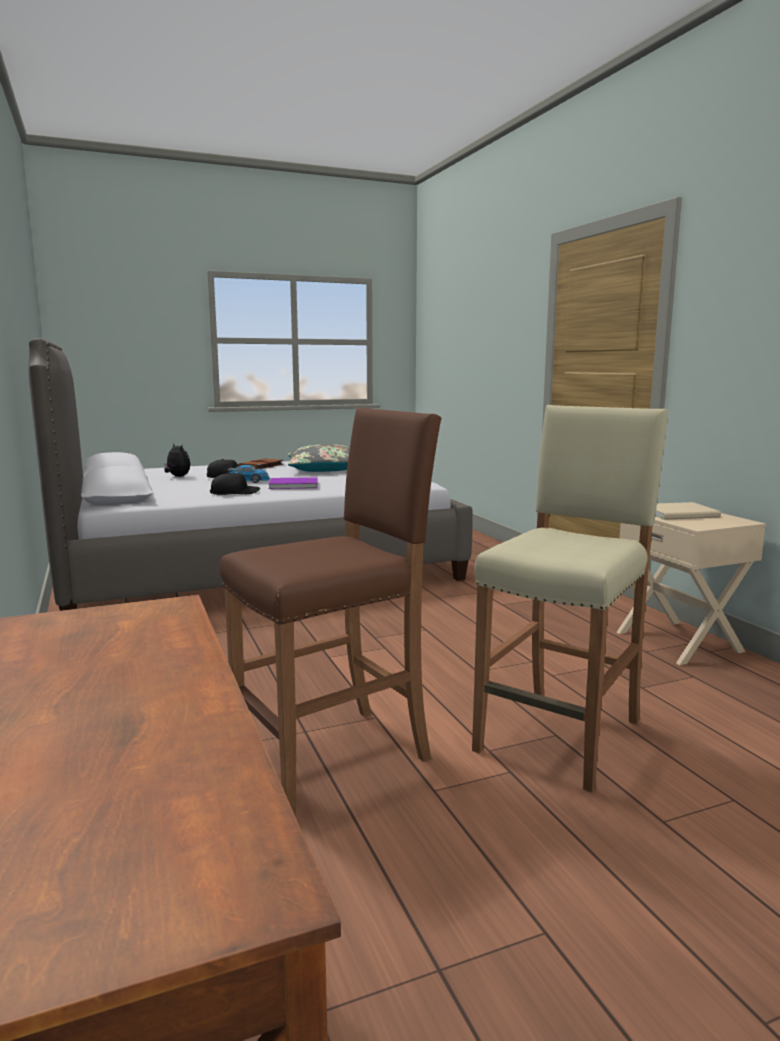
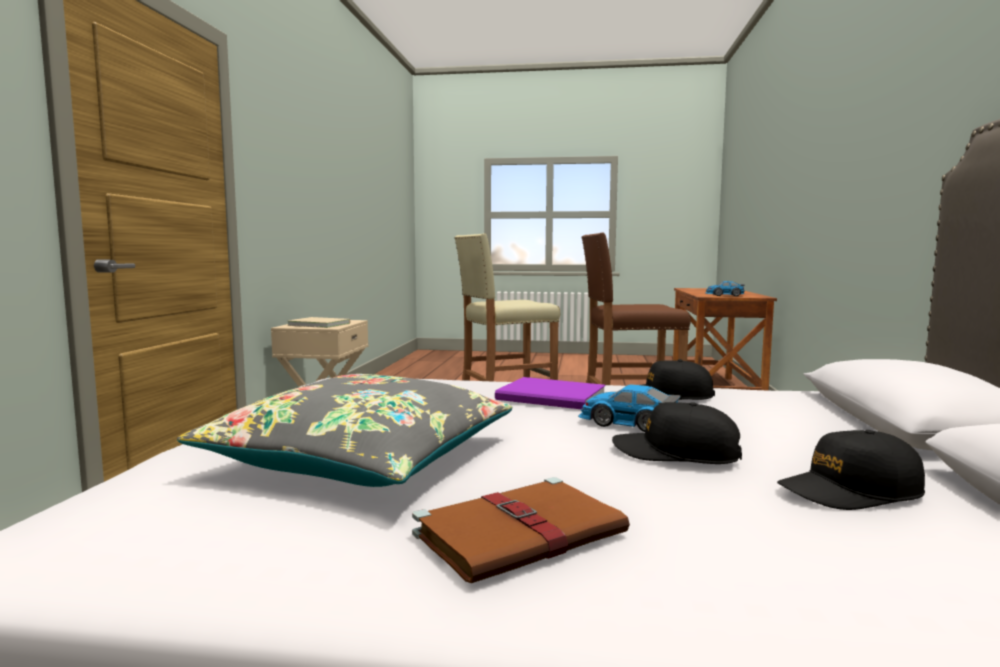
camera: 150 degrees left, 5 degrees down
plush toy [164,443,190,477] -> black cap [777,430,925,510]
none -> toy car [705,281,745,296]

